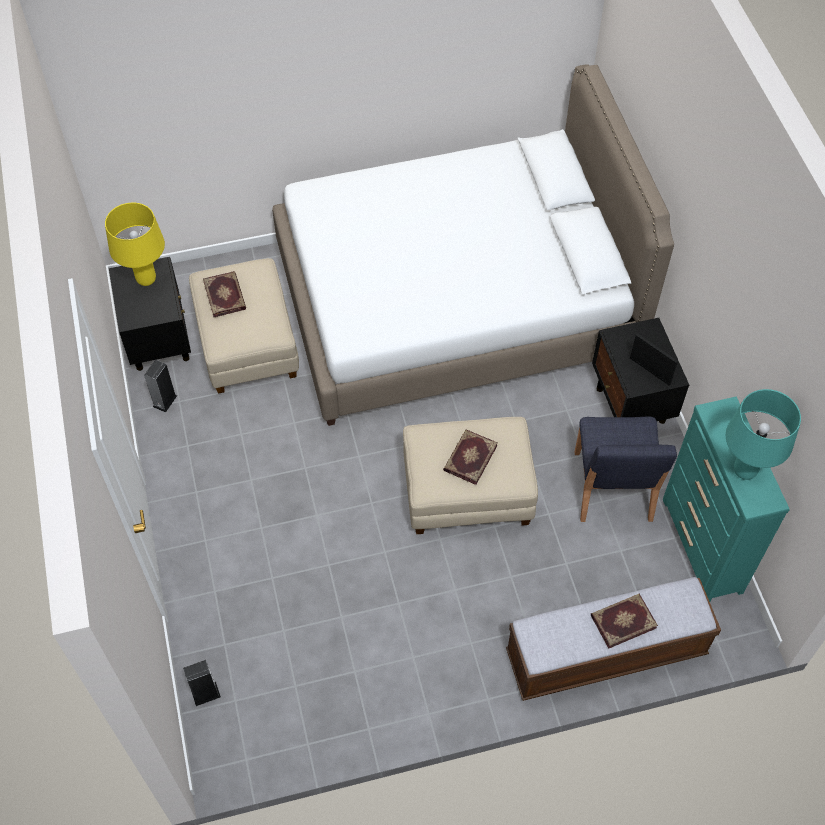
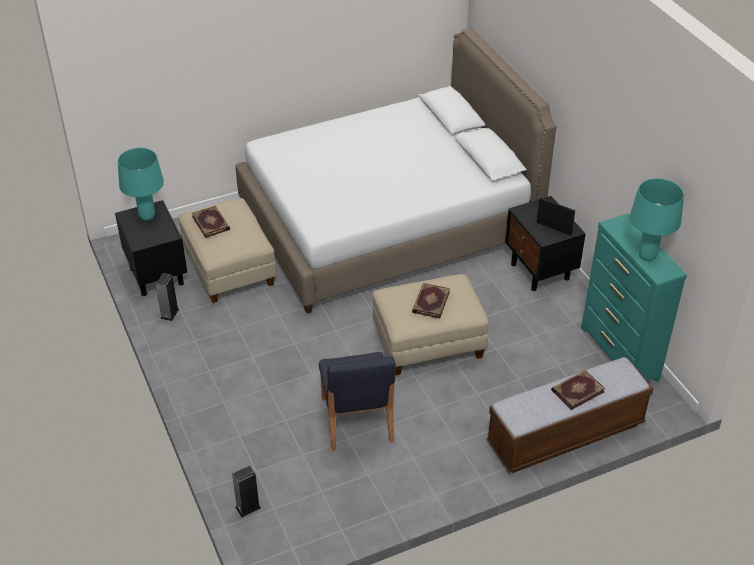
camera: 10 degrees left, 15 degrees down
yellow table lamp [105,203,165,286] -> turquoise table lamp [118,148,164,220]
blue chair [575,417,677,522] -> blue chair moved to [319,352,396,451]

